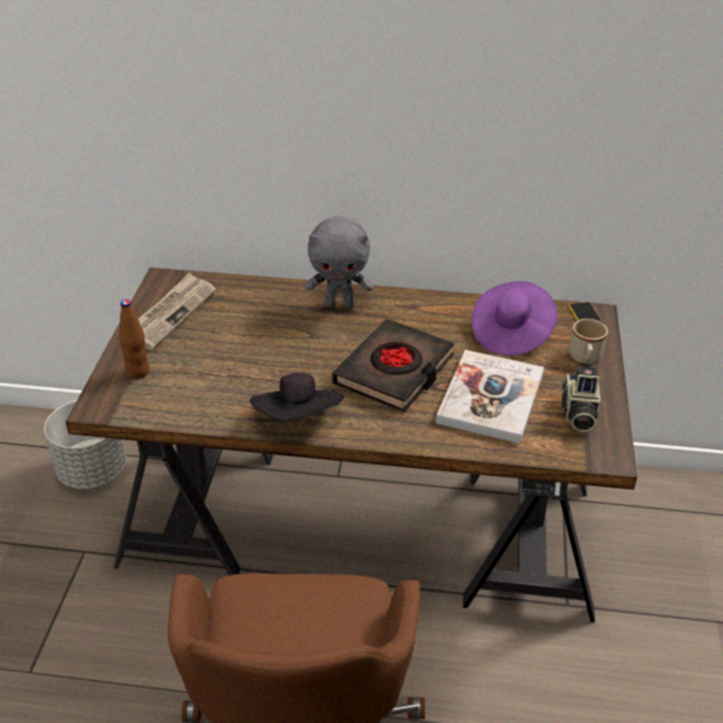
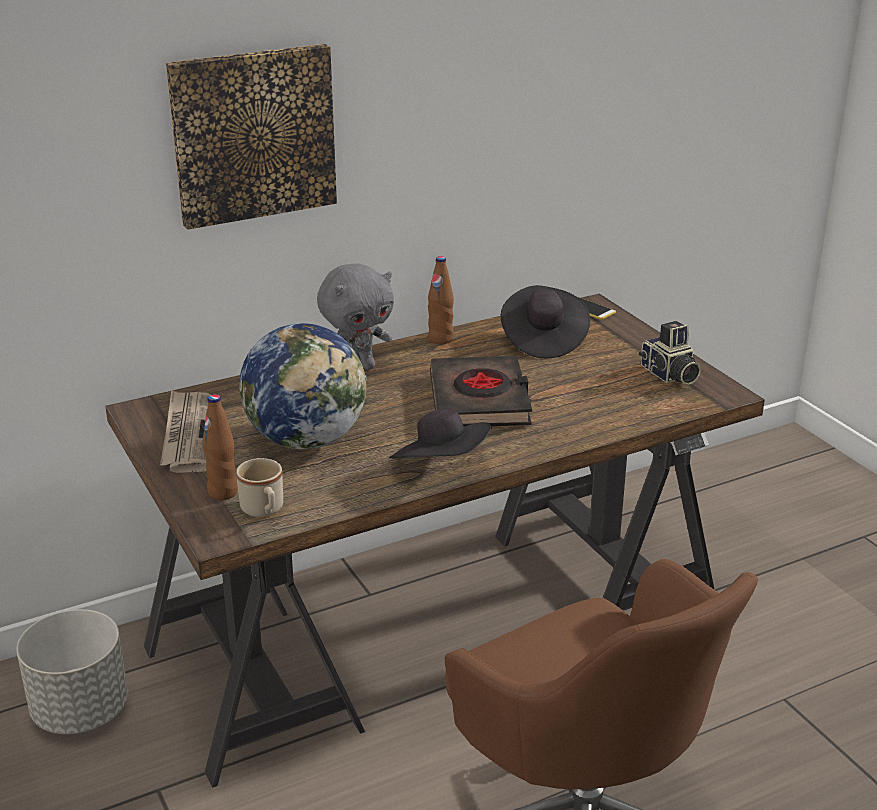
camera: 35 degrees left, 10 degrees down
book [436,350,544,444] -> none
purple hat [472,281,557,356] -> black hat [501,285,590,358]
beige mug [569,319,608,364] -> beige mug moved to [236,458,283,517]
none -> picture [166,44,337,230]
none -> globe [239,323,367,450]
none -> brown bottle [428,256,454,344]

